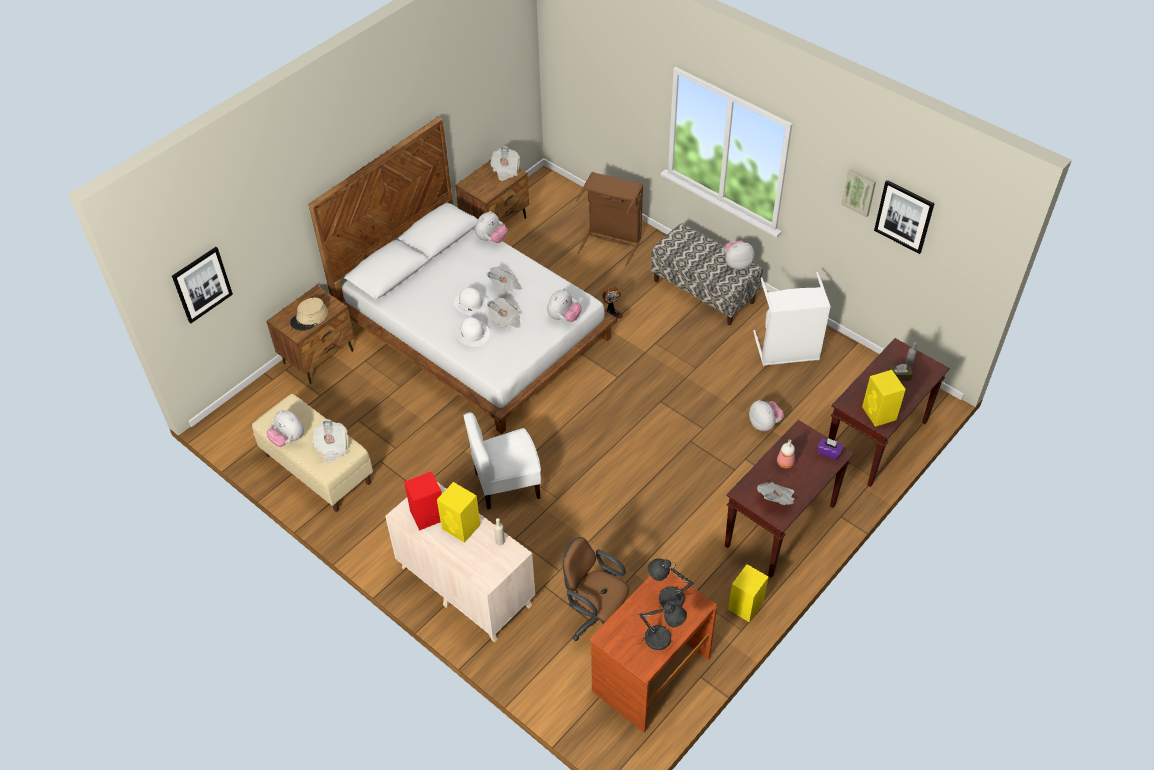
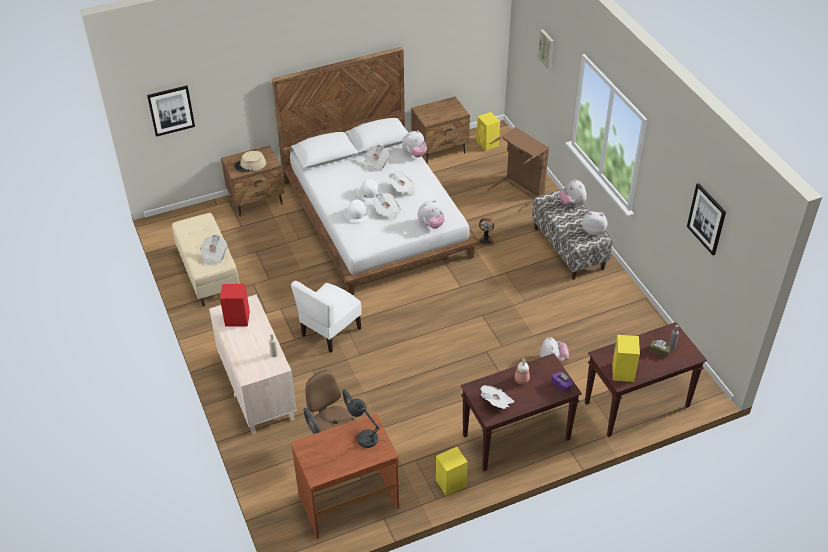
camera: 25 degrees right, 5 degrees down
plush toy [267,410,304,447] -> plush toy moved to [559,179,587,205]
yellow speaker [437,482,480,543] -> yellow speaker moved to [477,112,500,151]
white chair [463,412,541,509] -> white chair turned 60 degrees counterclockwise [291,281,362,353]
newspaper [490,146,520,181] -> newspaper moved to [364,145,390,172]
grey table lamp [639,603,687,650] -> none
white laundry basket [753,272,831,366] -> none
picture [841,169,876,217] -> picture moved to [538,29,554,70]

